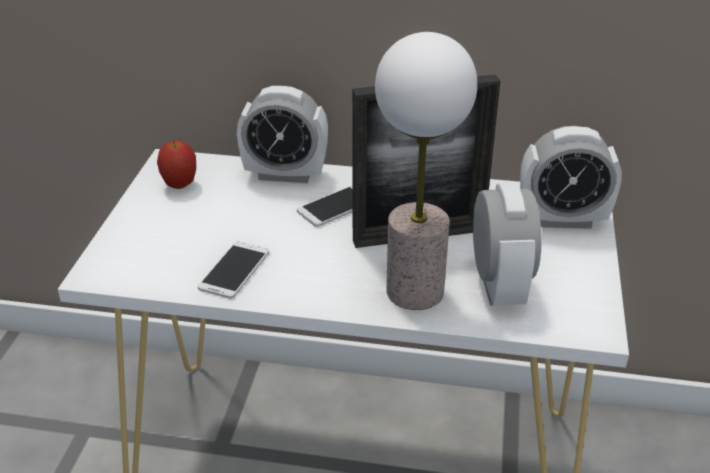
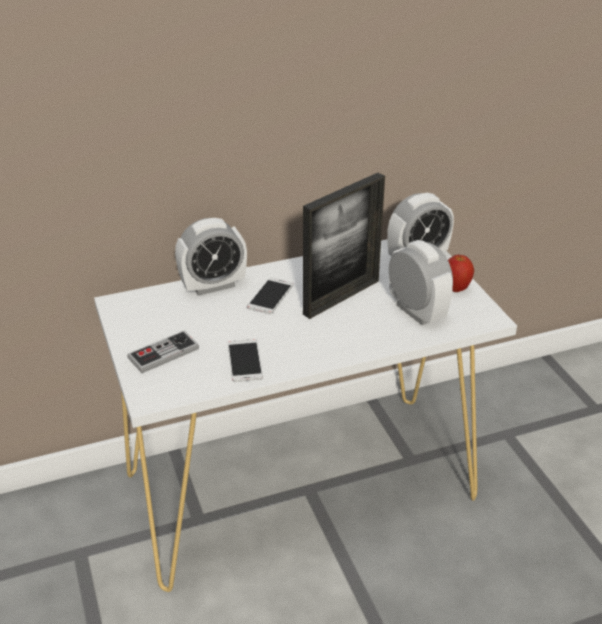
camera: 30 degrees left, 0 degrees up
apple [157,140,196,189] -> apple moved to [448,255,474,292]
table lamp [375,32,477,310] -> none
none -> game controller [127,331,199,373]

